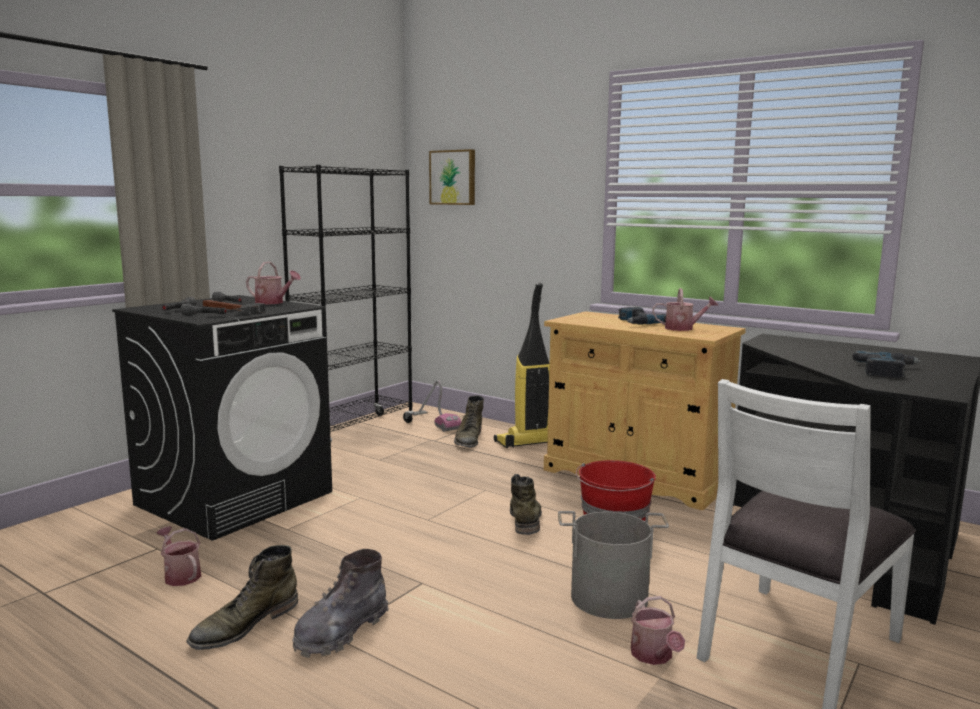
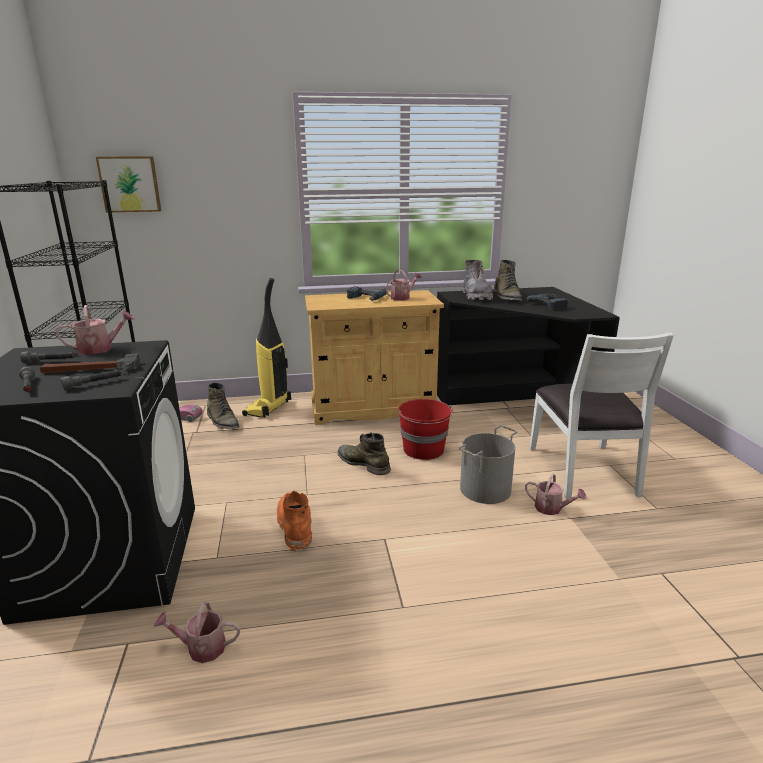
camera: 45 degrees left, 10 degrees up
green boot [186,545,298,650] -> green boot moved to [494,260,522,301]
grey boot [292,549,388,658] -> grey boot moved to [463,260,493,300]
none -> orange boot [277,491,312,552]

